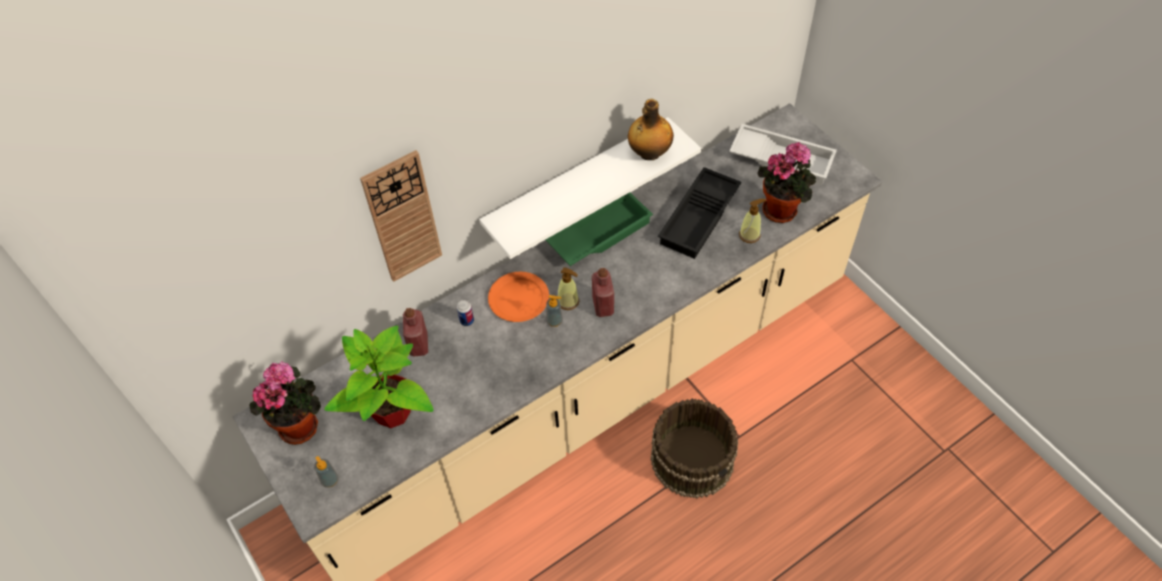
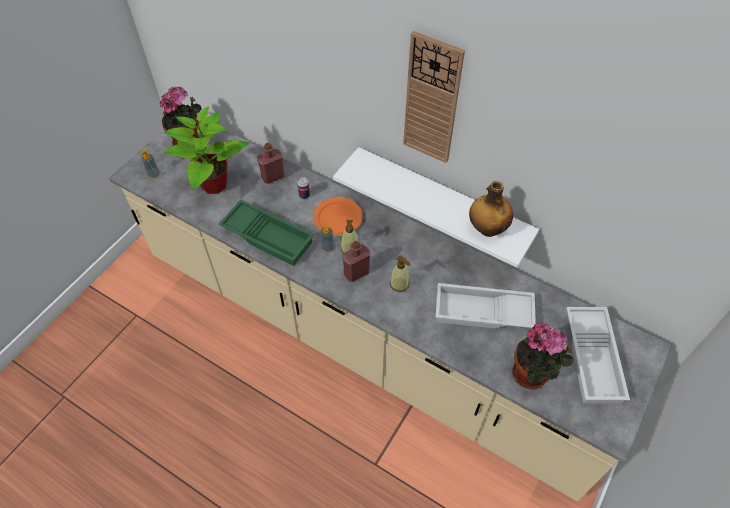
camera: 65 degrees right, 0 degrees up
wall clock [360,150,442,282] -> wall clock moved to [403,31,465,163]
green tray [546,192,653,266] -> green tray moved to [219,199,314,266]
brown bucket [650,398,738,499] -> none
black tray [658,167,741,259] -> white tray [435,283,536,329]
soap dispenser [739,199,766,243] -> soap dispenser moved to [390,255,411,292]

